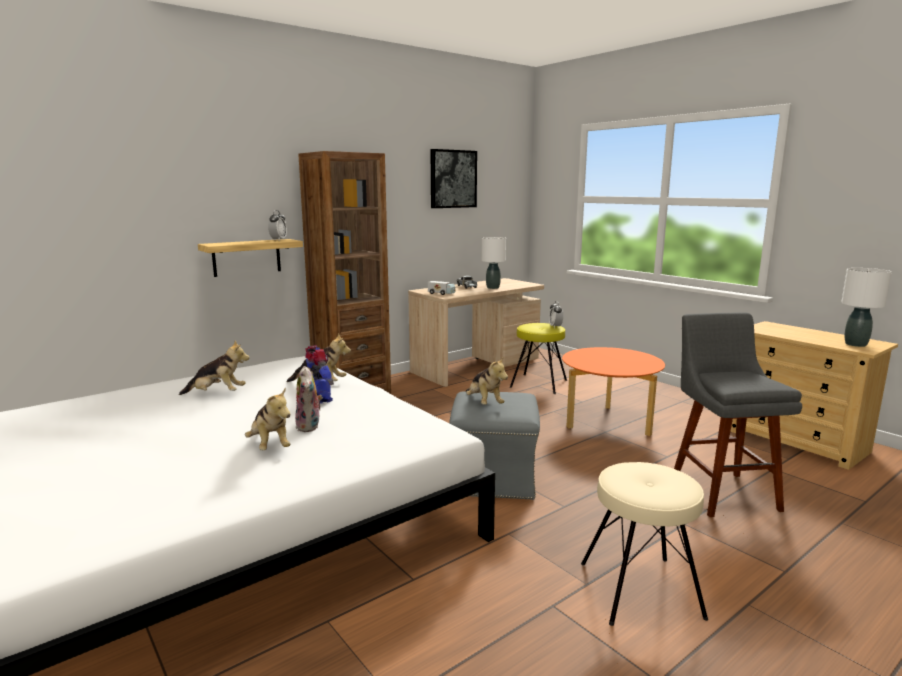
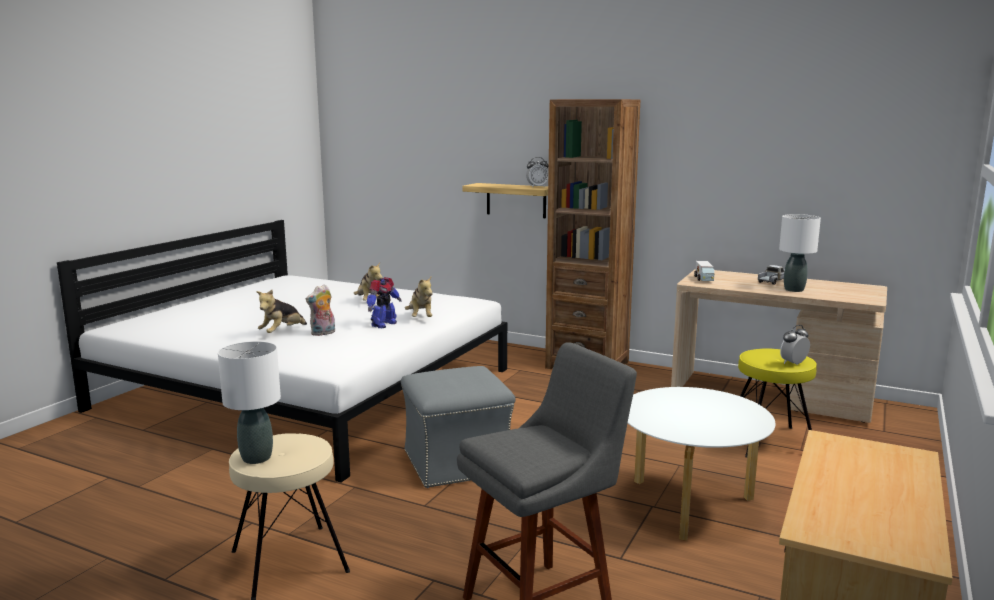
camera: 65 degrees right, 0 degrees up
picture [431,149,477,208] -> none
plush toy [466,356,508,405] -> none
orange coffee table [562,347,665,436] -> white coffee table [628,387,776,541]
white table lamp [841,268,891,347] -> white table lamp moved to [218,341,281,464]

